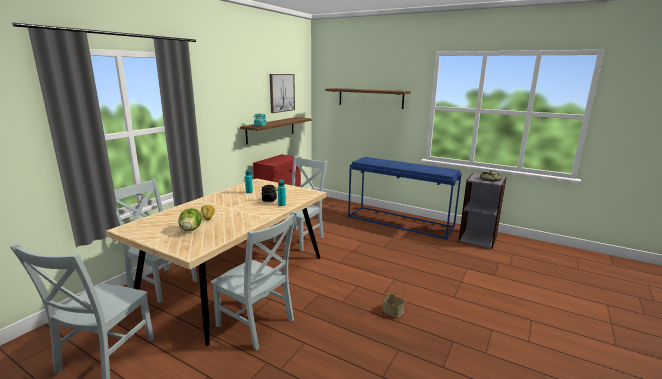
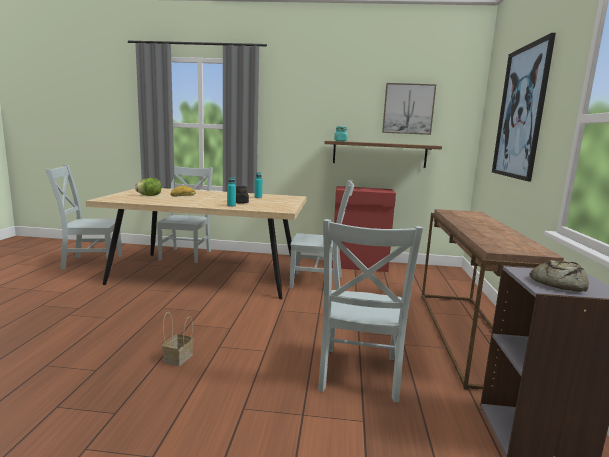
camera: 65 degrees right, 5 degrees down
grey chair [210,211,297,350] -> grey chair moved to [318,219,423,402]
shelf [325,88,411,109] -> picture [492,33,556,181]
blue console table [348,157,462,240] -> brown console table [422,209,564,390]

